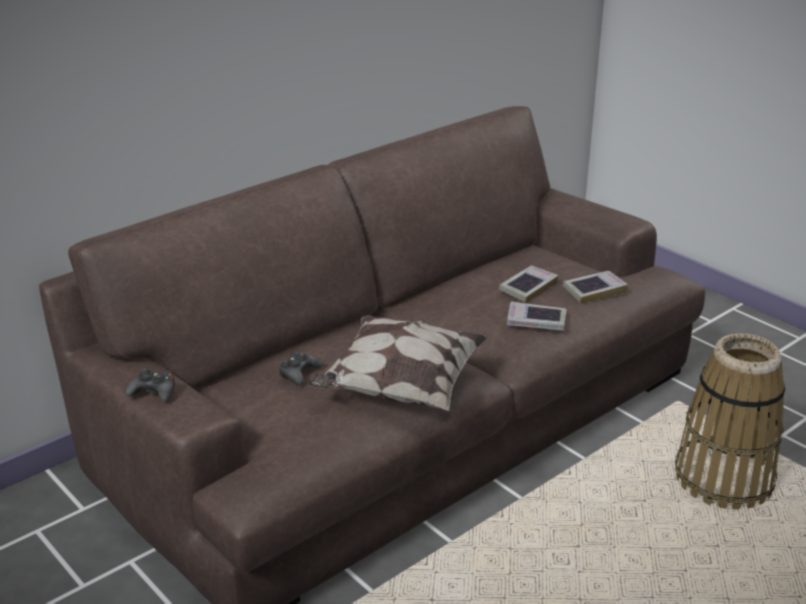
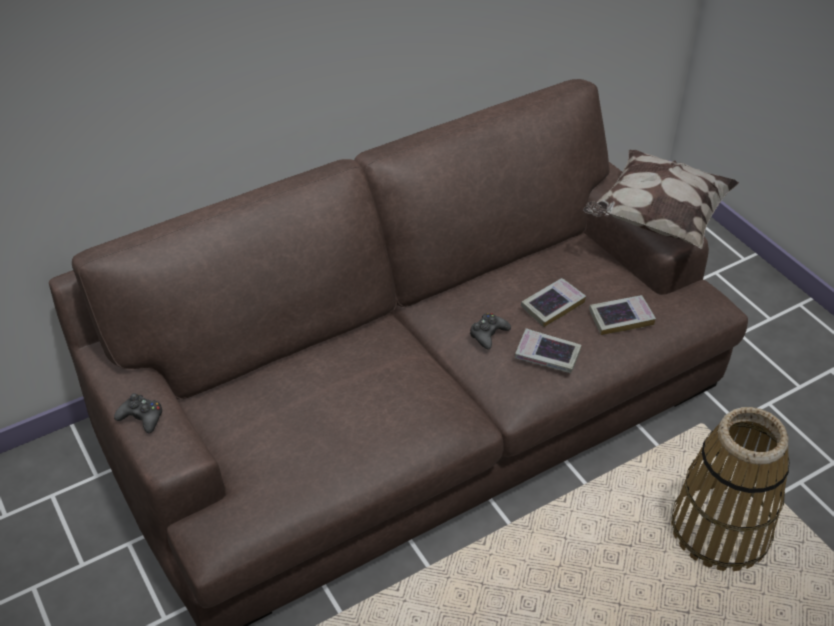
camera: 10 degrees right, 15 degrees up
black game controller [279,352,323,385] -> black game controller moved to [470,313,511,350]
pillow [308,315,488,411] -> pillow moved to [583,150,739,249]

